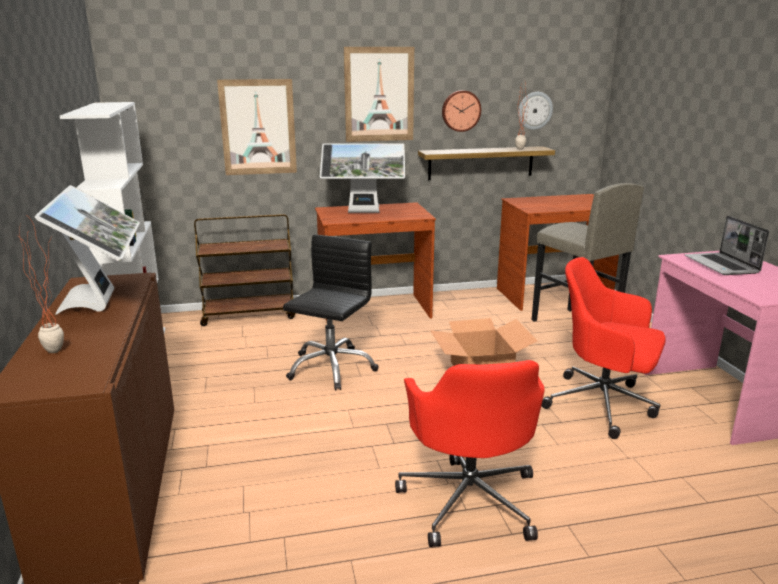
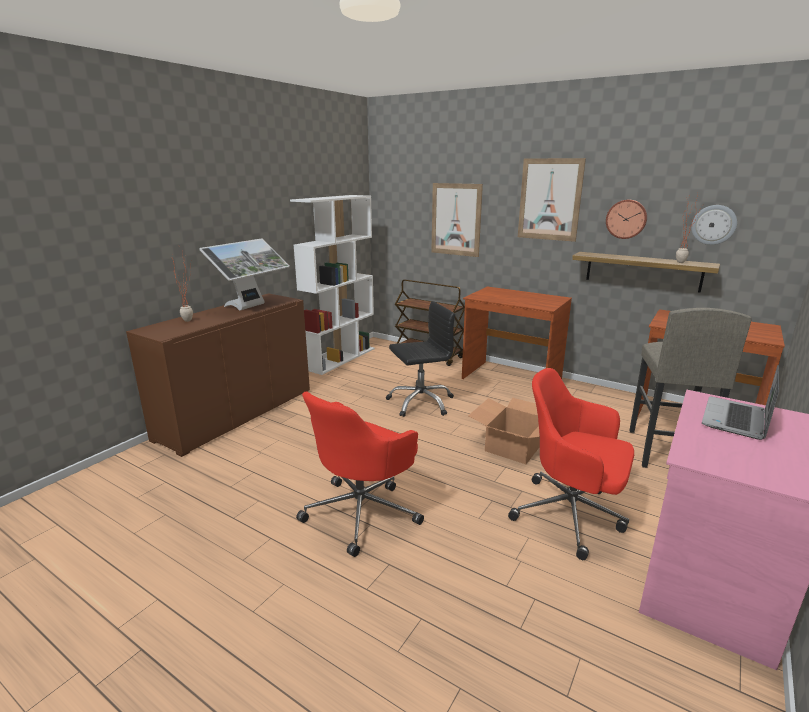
camera: 45 degrees right, 0 degrees up
monitor [320,143,405,213] -> none
red office chair [541,257,666,439] -> red office chair turned 45 degrees counterclockwise [508,368,634,560]

